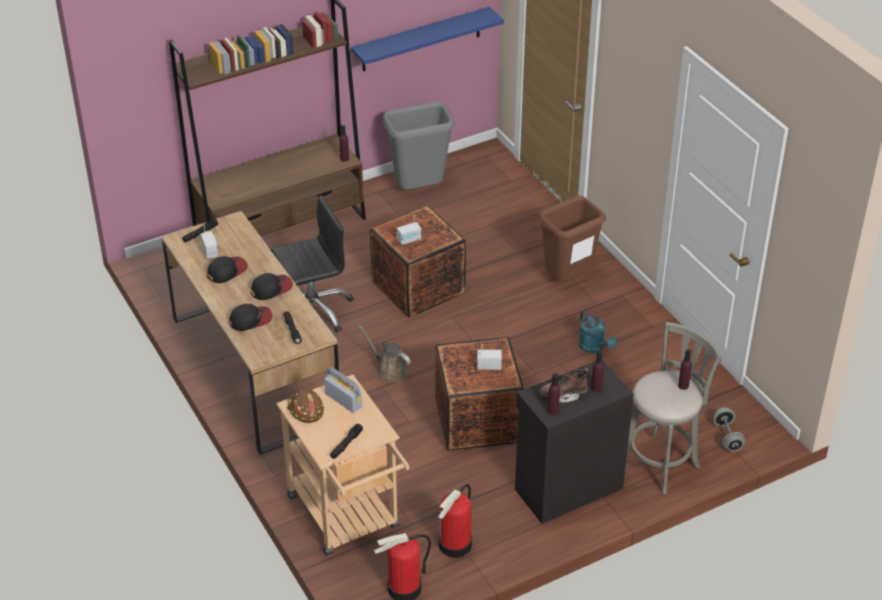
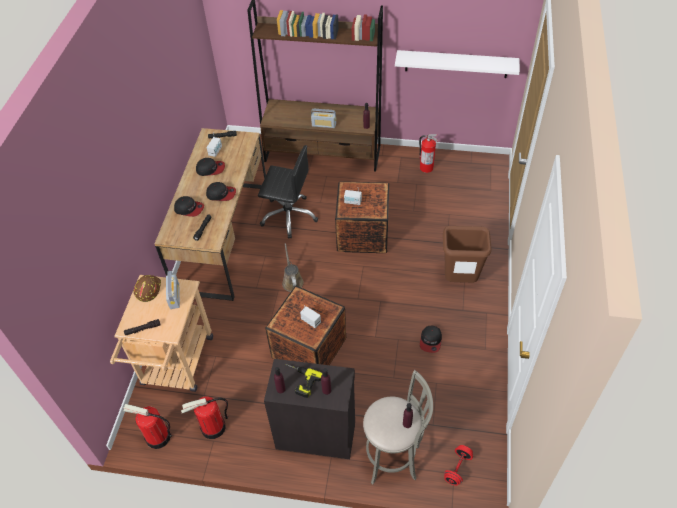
camera: 40 degrees right, 10 degrees up
blue shelf [351,7,504,71] -> white shelf [395,50,520,78]
grey trash can [383,102,454,189] -> fire extinguisher [419,134,438,173]
brown boot [539,367,589,402] -> power drill [286,364,323,398]
turquoise watering can [579,310,617,353] -> cap [420,326,442,353]
grey dumbbell [713,407,745,451] -> red dumbbell [444,445,473,486]
none -> radio [311,109,336,128]

